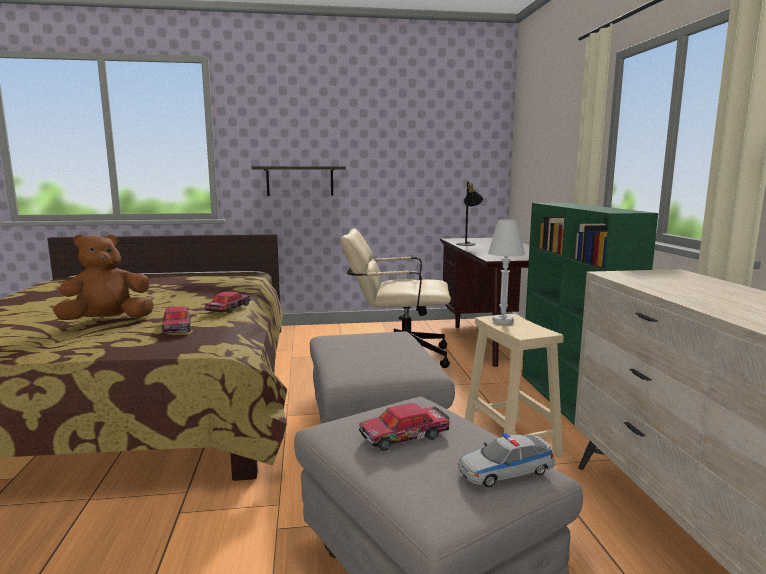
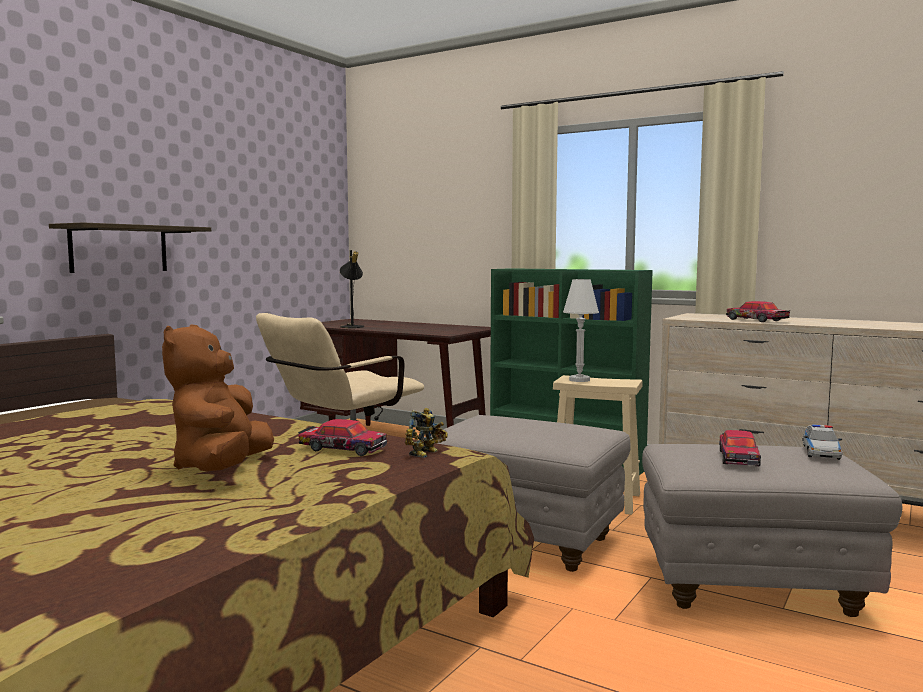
camera: 50 degrees left, 5 degrees down
toy car [205,291,250,313] -> toy car moved to [726,301,790,322]
none -> toy robot [405,408,448,458]

